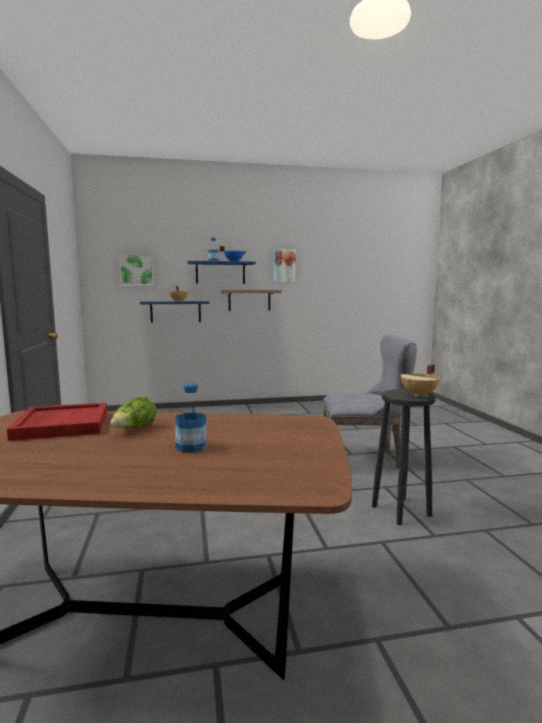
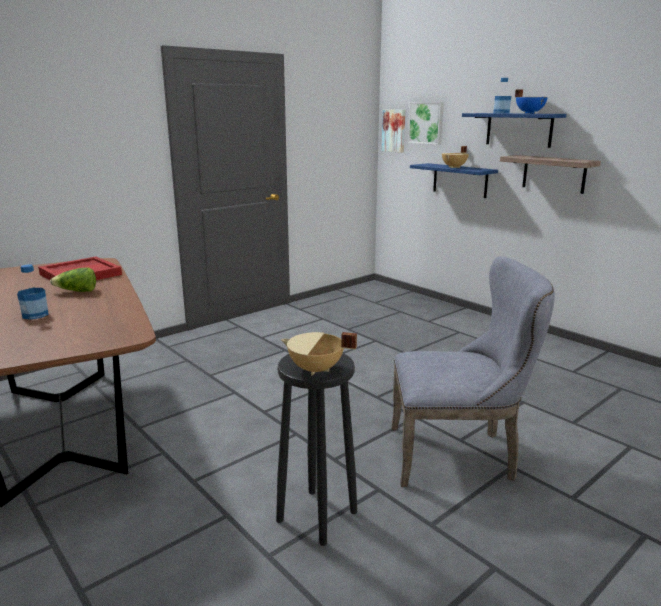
camera: 60 degrees right, 10 degrees up
picture [274,249,296,282] -> picture moved to [382,110,405,153]
grey chair [323,334,417,469] -> grey chair turned 60 degrees counterclockwise [391,256,555,487]

